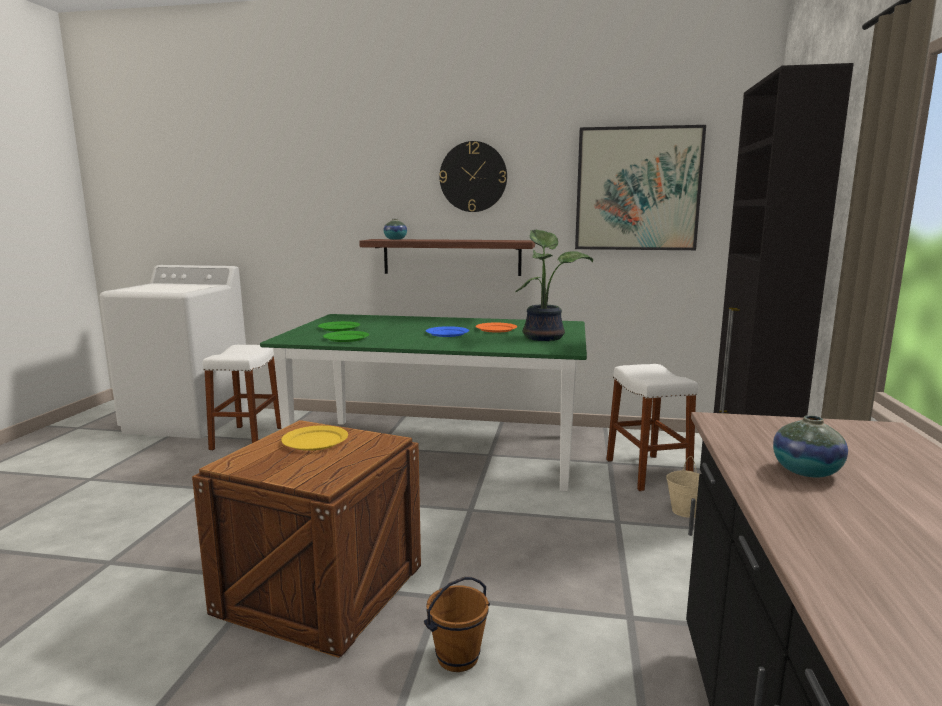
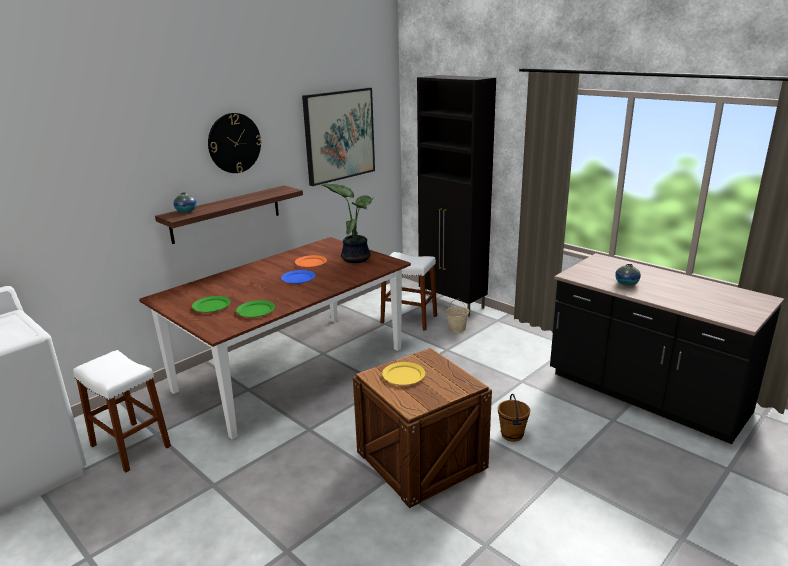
camera: 55 degrees left, 10 degrees up
green dining table [260,314,587,491] -> brown dining table [139,237,411,439]

